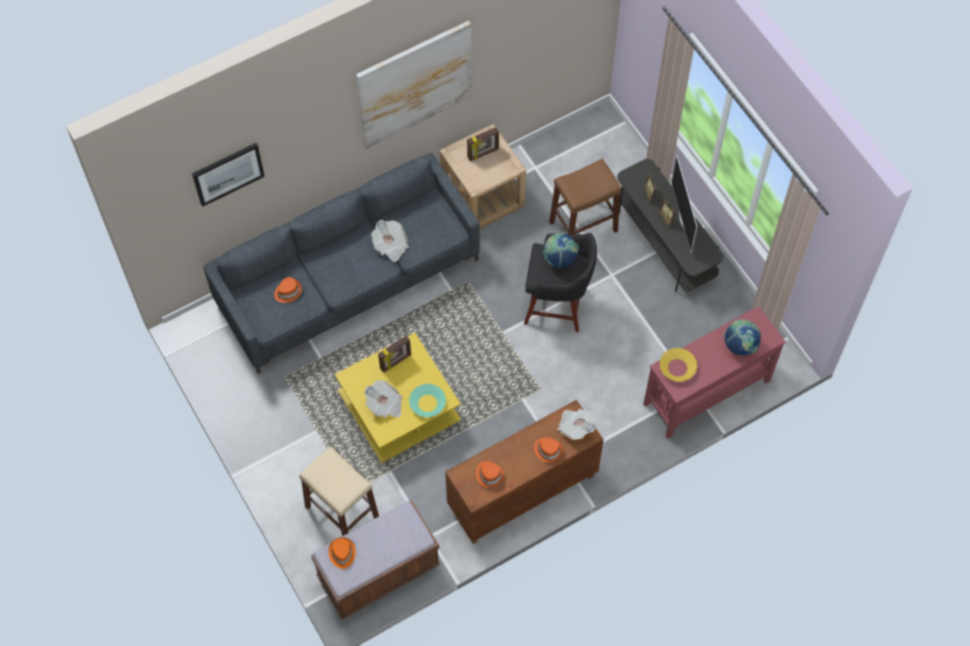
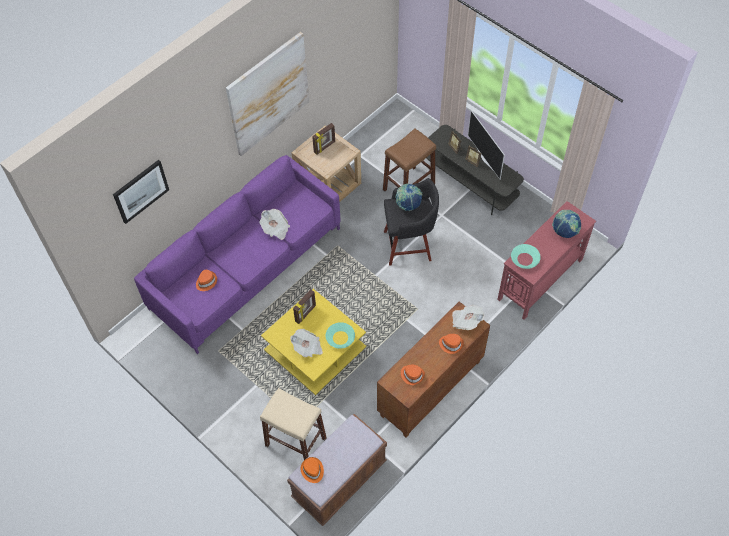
camera: 15 degrees left, 5 degrees down
grey sofa [203,153,480,374] -> purple sofa [134,155,341,354]
yellow bowl [660,348,697,382] -> turquoise bowl [511,244,541,269]

